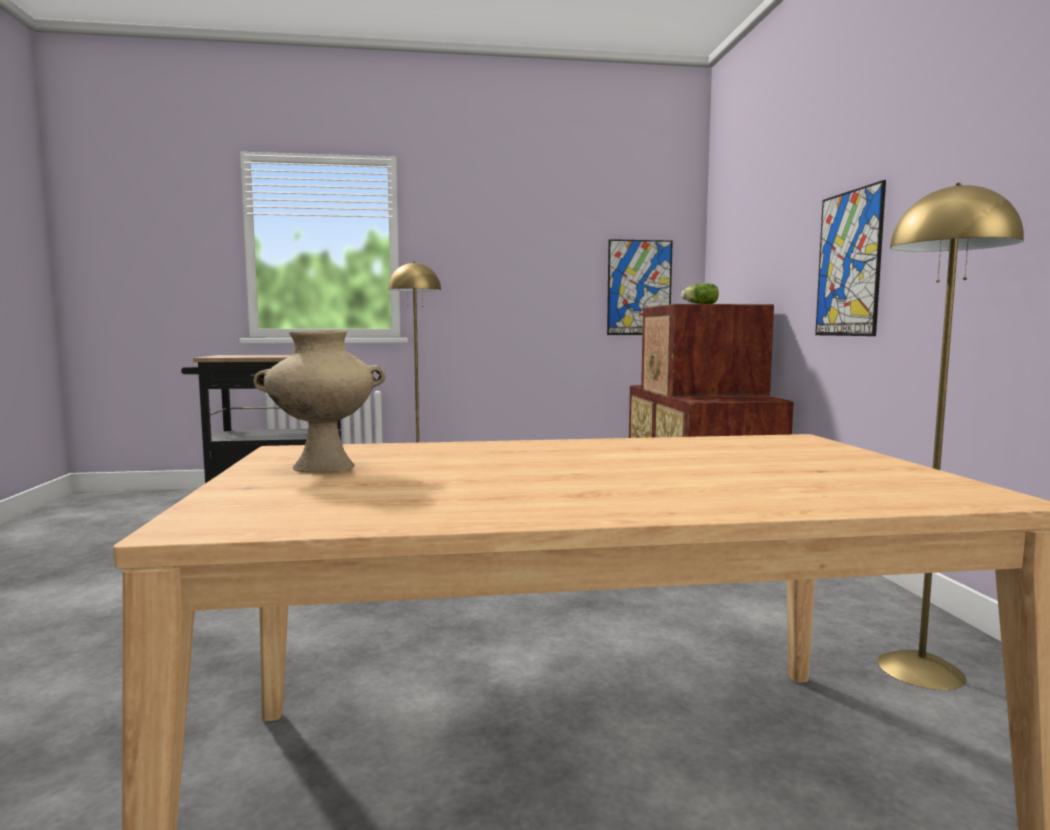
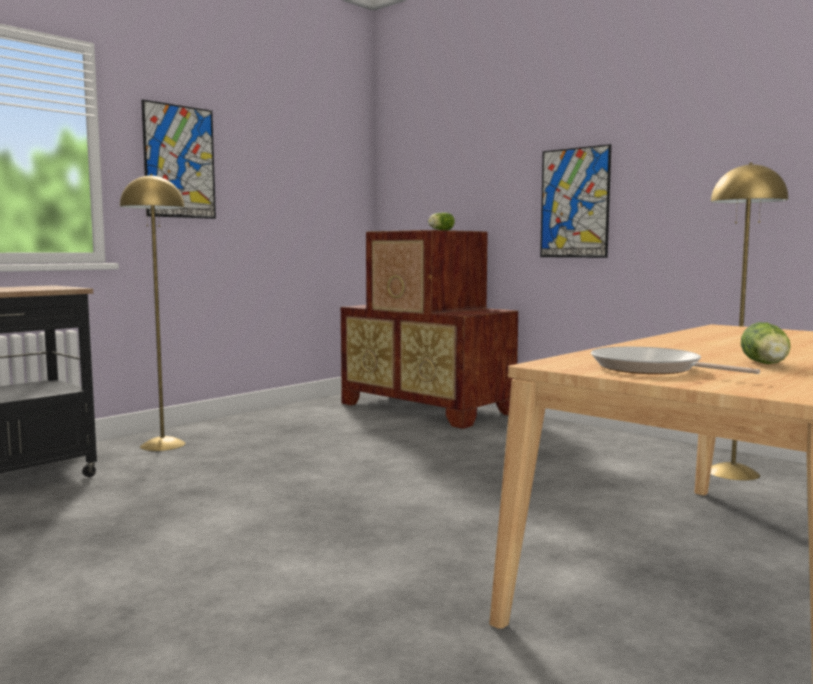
camera: 40 degrees left, 0 degrees up
beige vase [253,330,386,473] -> frying pan [591,347,760,374]
picture [607,239,673,335] -> picture moved to [141,99,216,219]
none -> lettuce [741,322,791,364]

